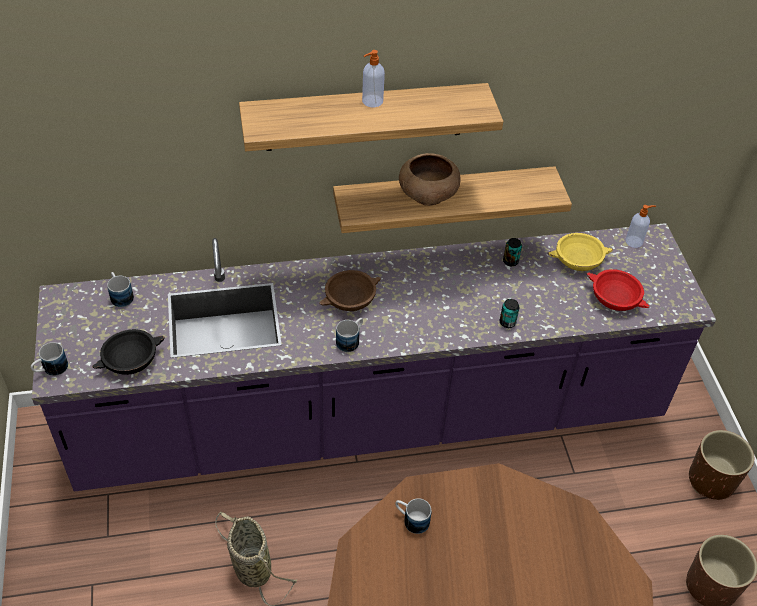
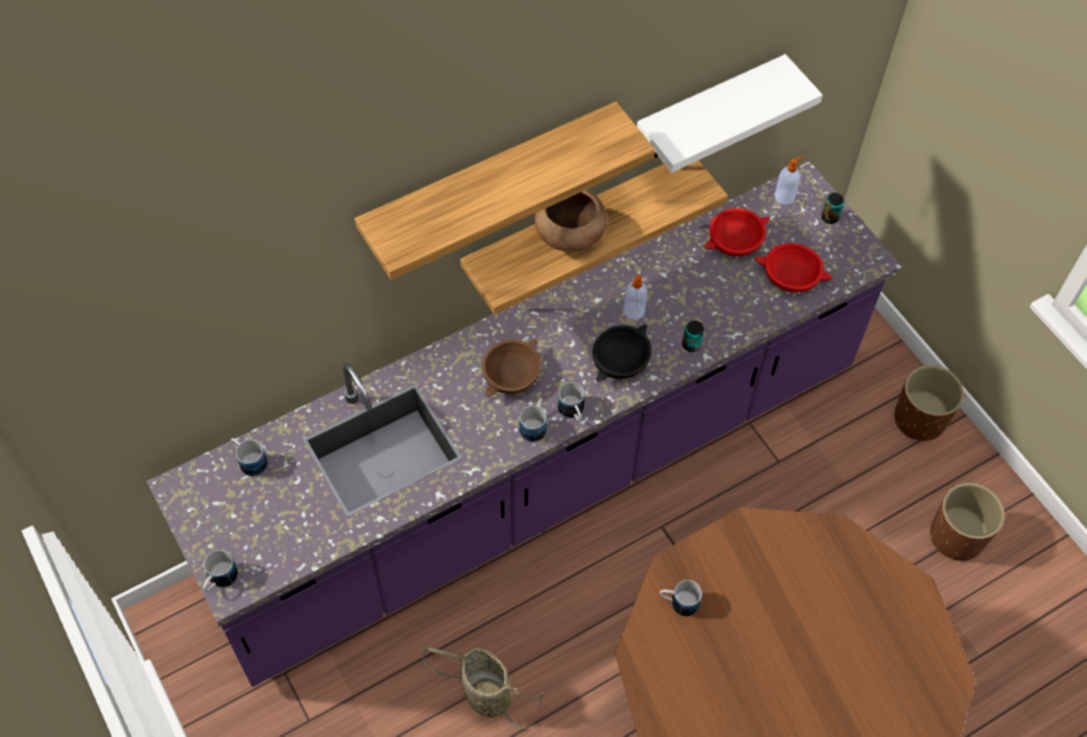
camera: 20 degrees left, 10 degrees up
black bowl [92,329,165,375] -> black bowl moved to [593,324,652,382]
soap dispenser [362,50,385,107] -> soap dispenser moved to [624,275,648,320]
can [503,238,522,266] -> can moved to [821,193,844,224]
yellow bowl [547,233,613,271] -> red bowl [703,208,770,256]
none -> mug [557,382,585,421]
none -> white shelf [637,54,823,173]

